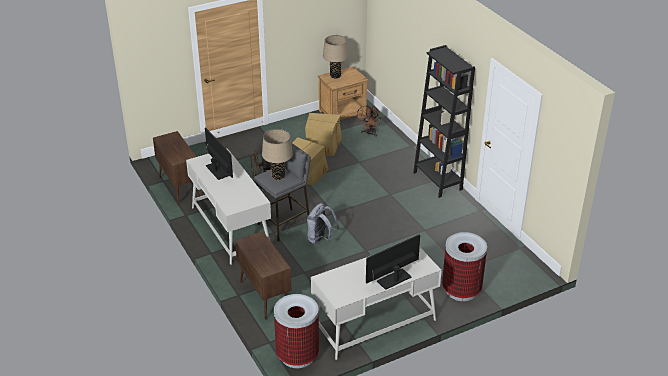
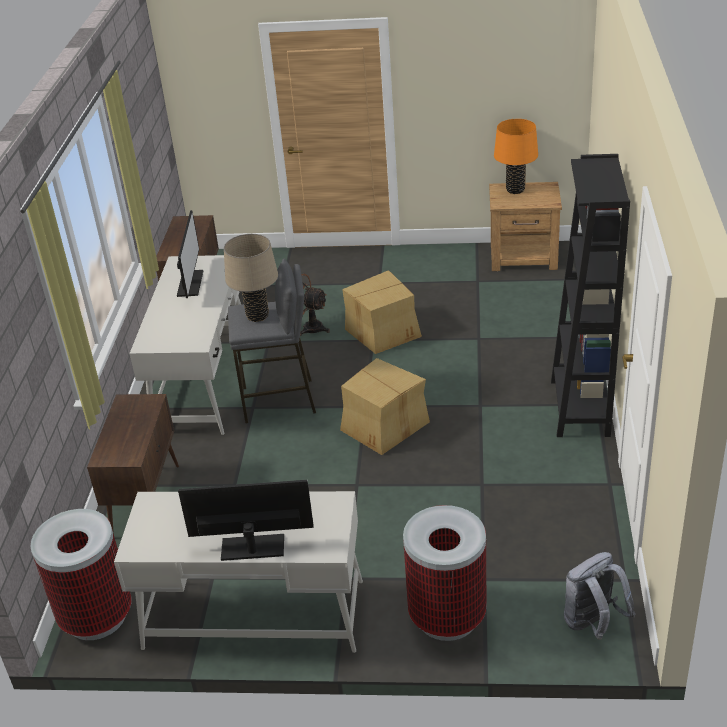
camera: 35 degrees right, 0 degrees up
cardboard box [305,113,342,156] -> cardboard box moved to [340,358,430,455]
grey backpack [307,203,339,244] -> grey backpack moved to [564,552,636,640]
beige table lamp [323,35,348,78] -> orange table lamp [494,119,538,194]
brown fan [355,106,381,137] -> none

